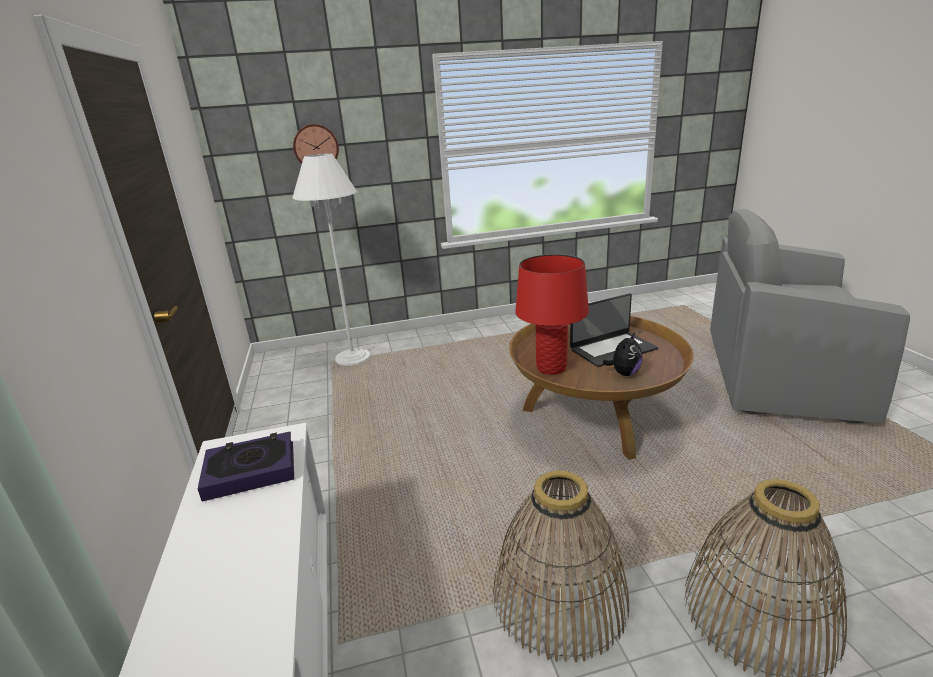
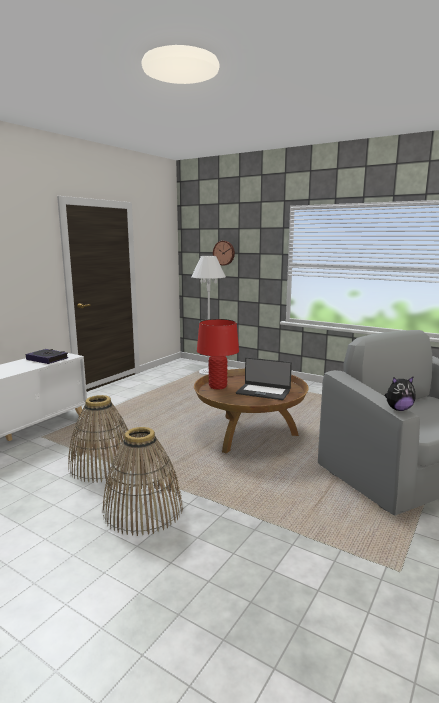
camera: 45 degrees right, 10 degrees down
plush toy [603,332,643,376] -> plush toy moved to [385,376,416,411]

